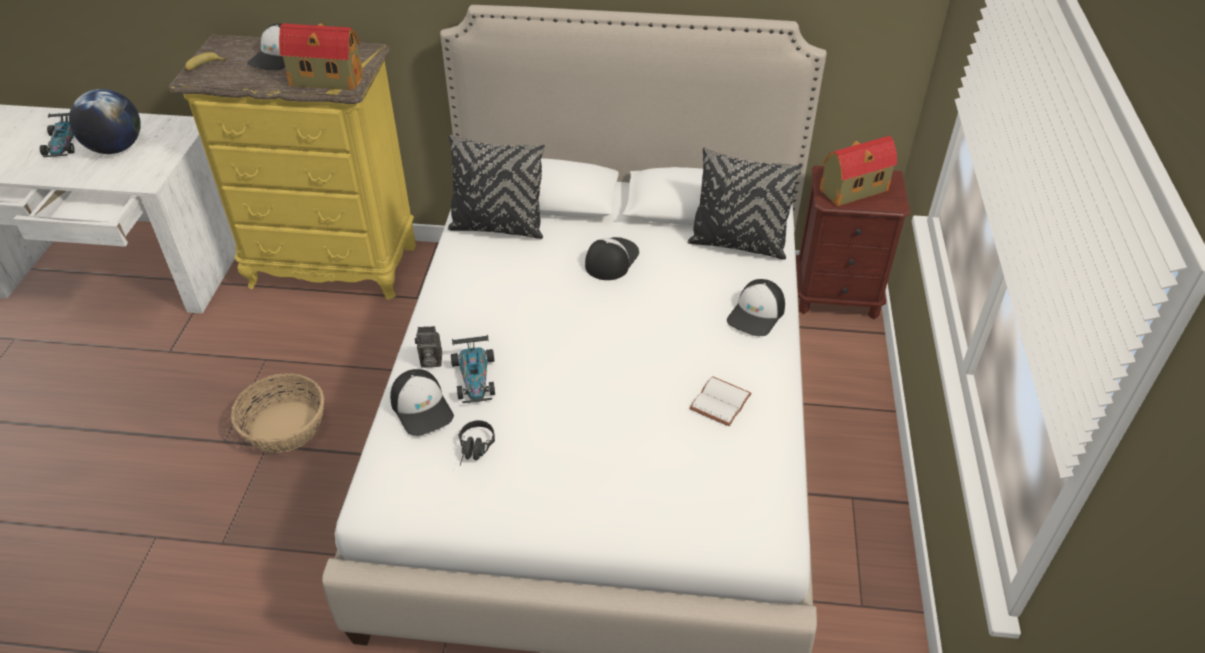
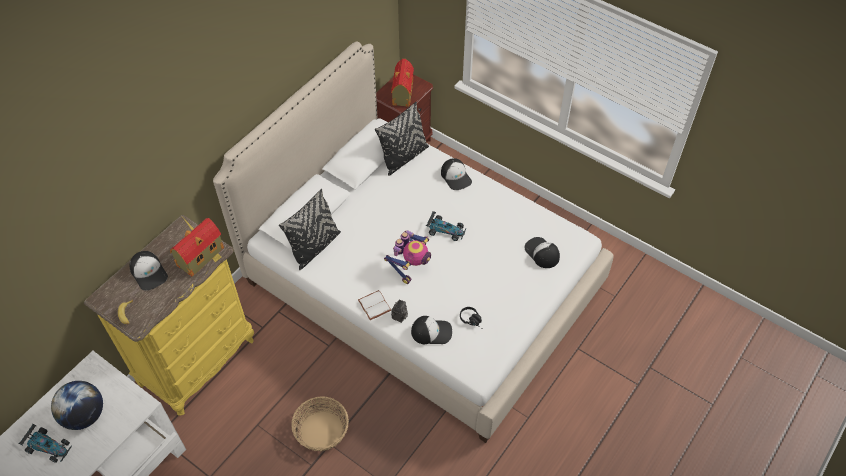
camera: 60 degrees left, 10 degrees up
toy car [451,335,495,403] -> toy car moved to [426,211,466,241]
cap [585,237,639,280] -> cap moved to [525,237,560,268]
white book [689,376,752,426] -> white book moved to [358,290,391,320]
none -> toy robot [384,230,431,284]

